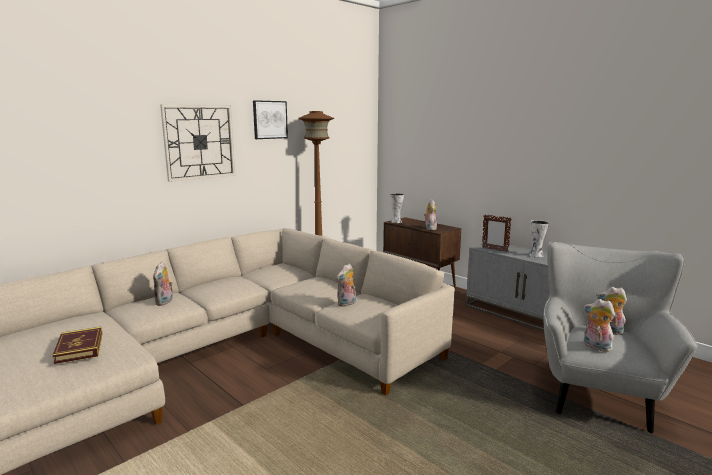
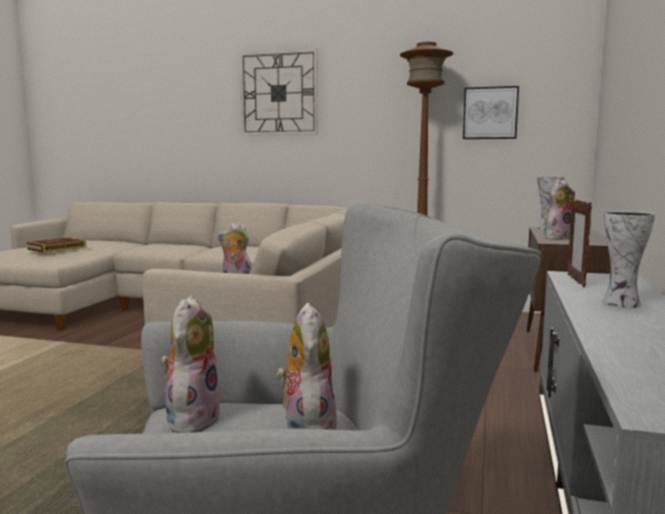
camera: 60 degrees right, 5 degrees down
plush toy [153,262,173,306] -> none
picture [253,100,288,139] -> picture moved to [463,86,519,139]

